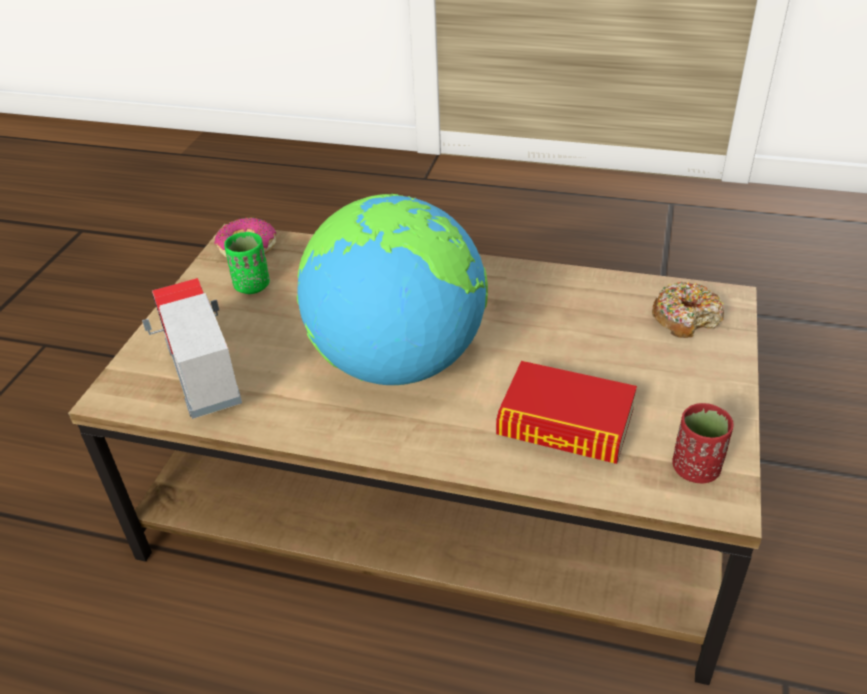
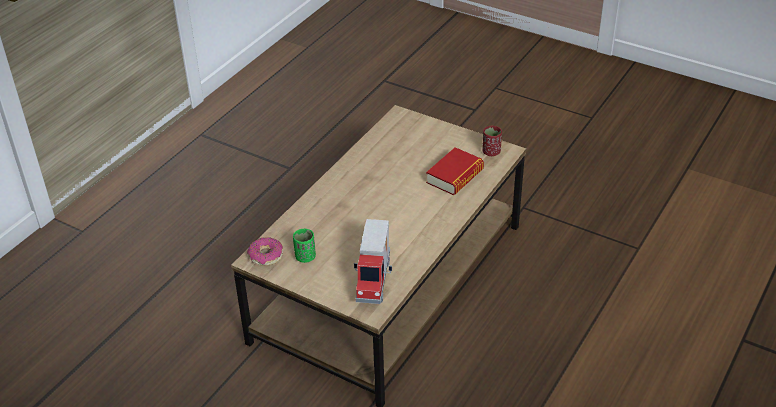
camera: 75 degrees left, 0 degrees up
toy truck [142,278,242,419] -> toy truck turned 75 degrees counterclockwise [354,219,392,304]
globe [296,194,488,385] -> none
donut [652,281,724,338] -> none

